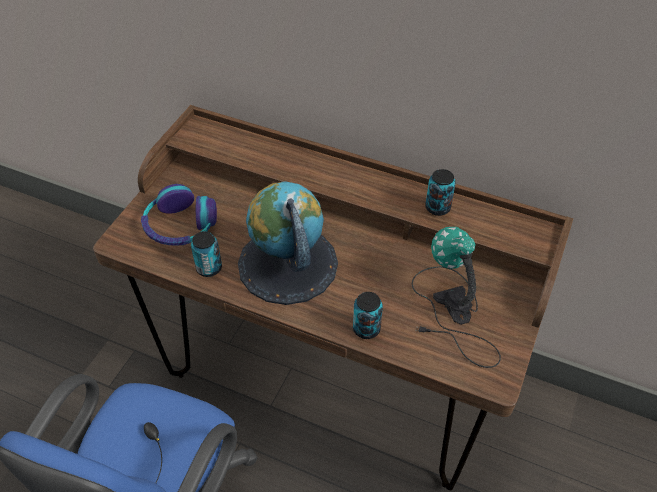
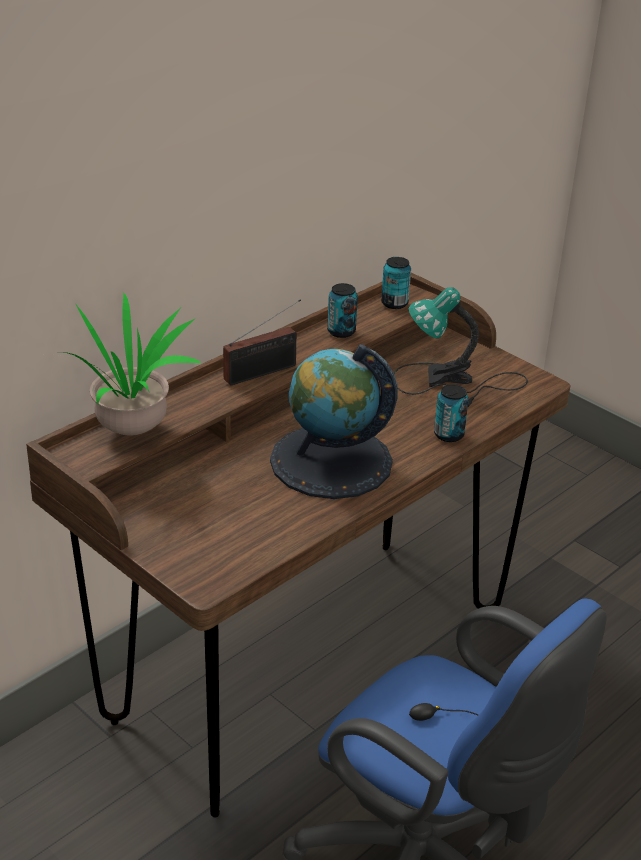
camera: 70 degrees left, 15 degrees down
headphones [141,184,217,246] -> none
can [191,231,222,277] -> can moved to [381,257,411,309]
none -> potted plant [60,293,201,436]
none -> radio [223,300,301,385]

